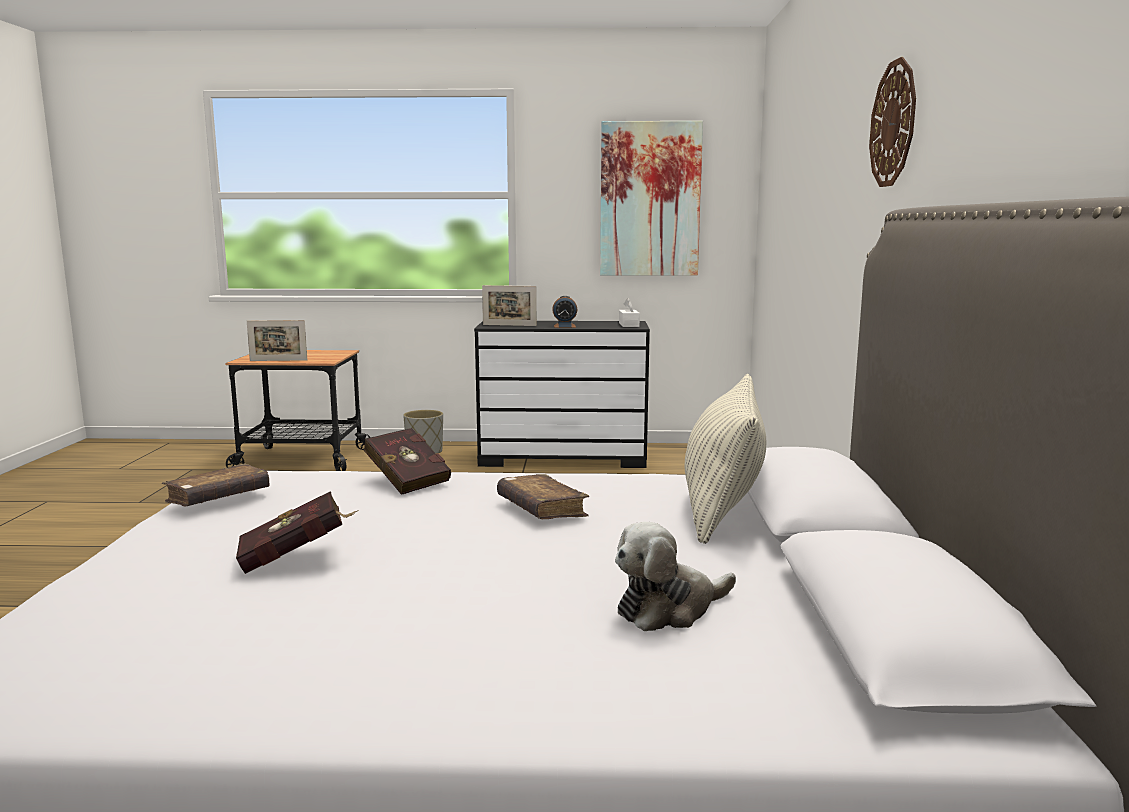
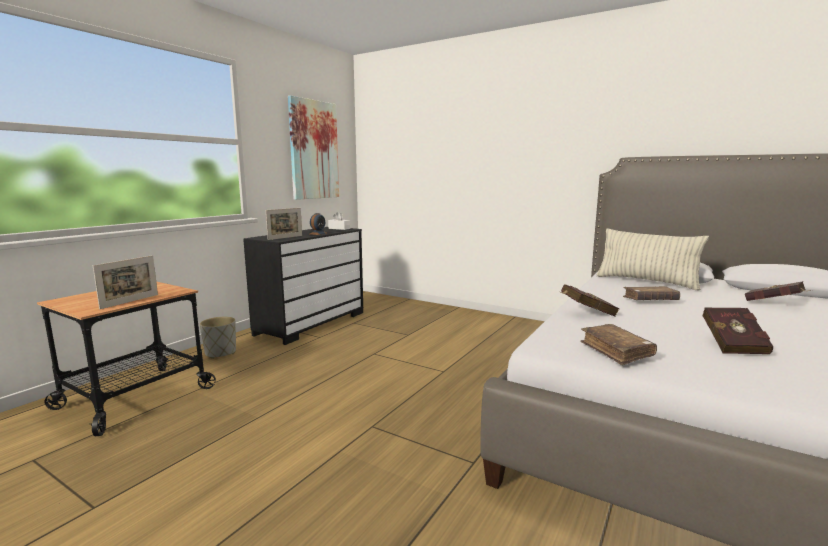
camera: 60 degrees left, 0 degrees up
plush toy [615,522,736,631] -> red book [745,281,811,301]
wall clock [869,57,916,187] -> none

